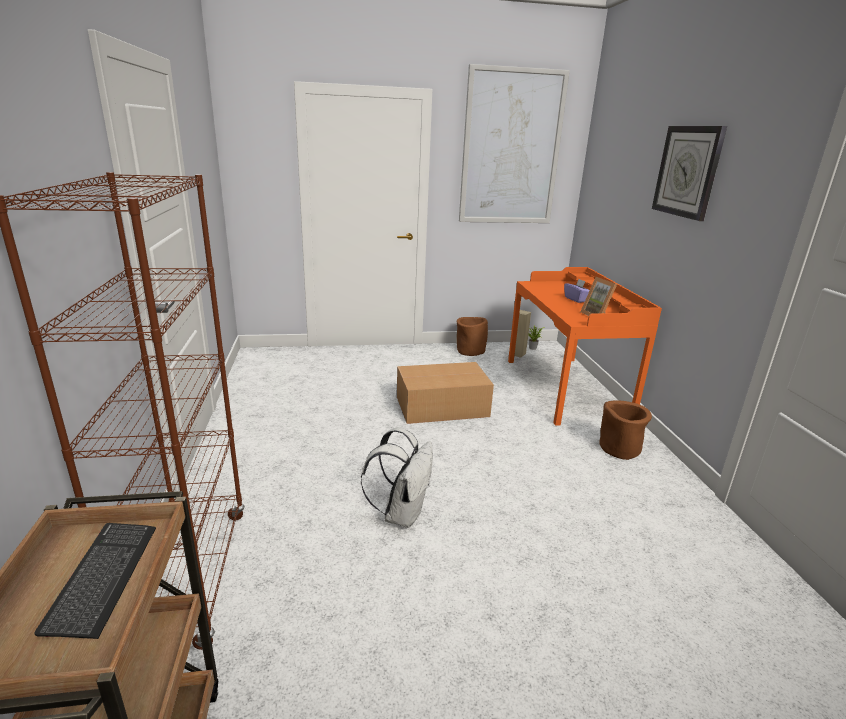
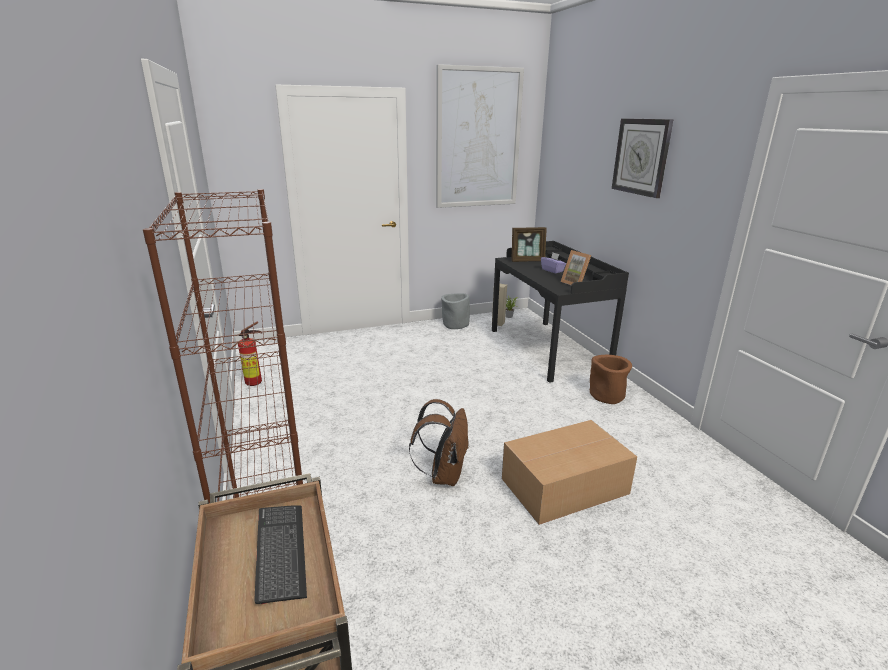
camera: 10 degrees left, 0 degrees up
white backpack [361,427,433,528] -> brown backpack [409,399,469,486]
cardboard box [397,362,494,424] -> cardboard box moved to [502,420,637,525]
brown planter [457,317,488,356] -> grey planter [441,293,470,329]
orange desk [508,267,662,426] -> black desk [492,241,629,383]
none -> fire extinguisher [238,322,262,386]
none -> picture frame [511,227,547,262]

